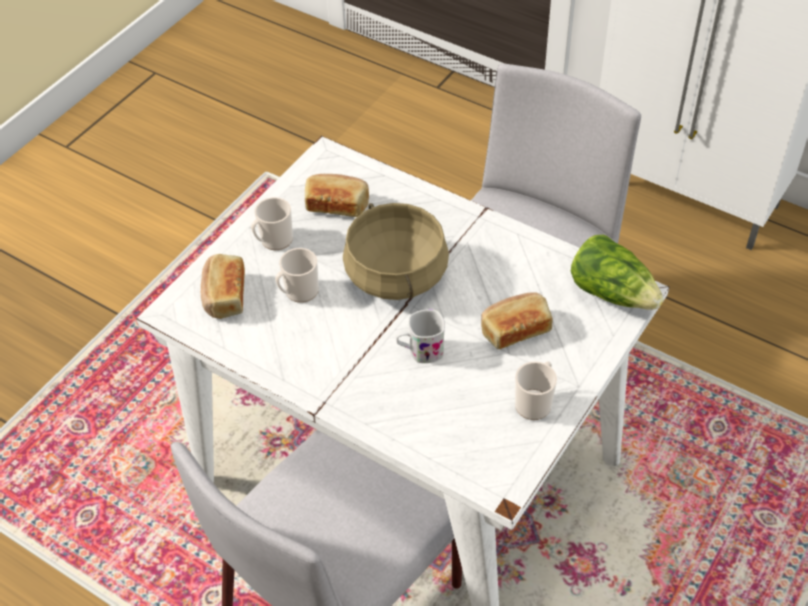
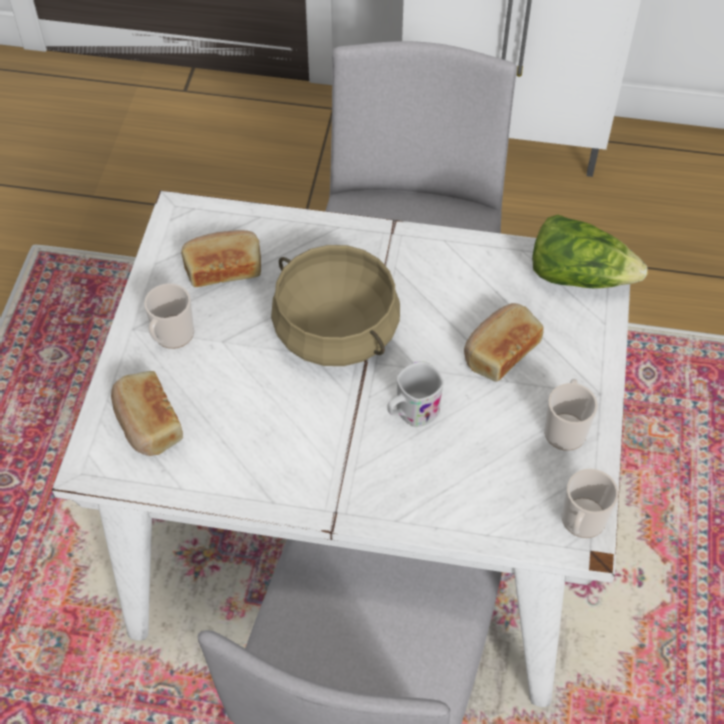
camera: 25 degrees left, 5 degrees up
mug [275,248,319,303] -> mug moved to [562,469,618,538]

